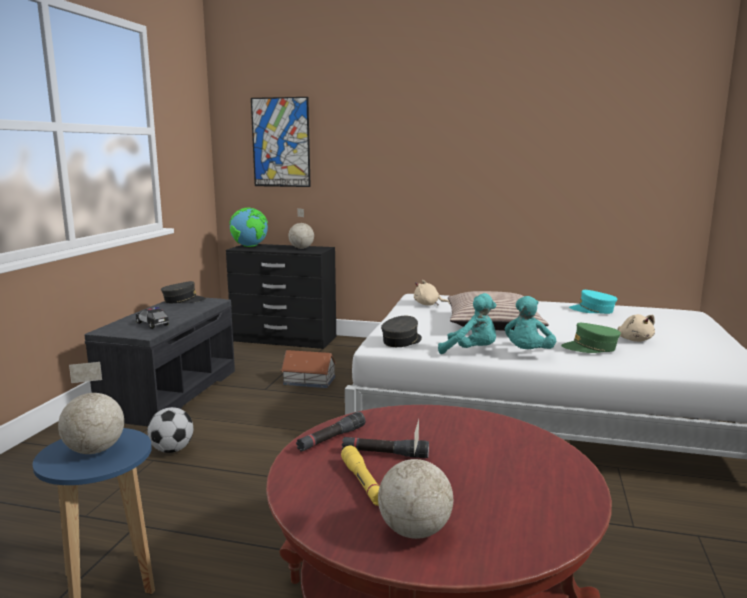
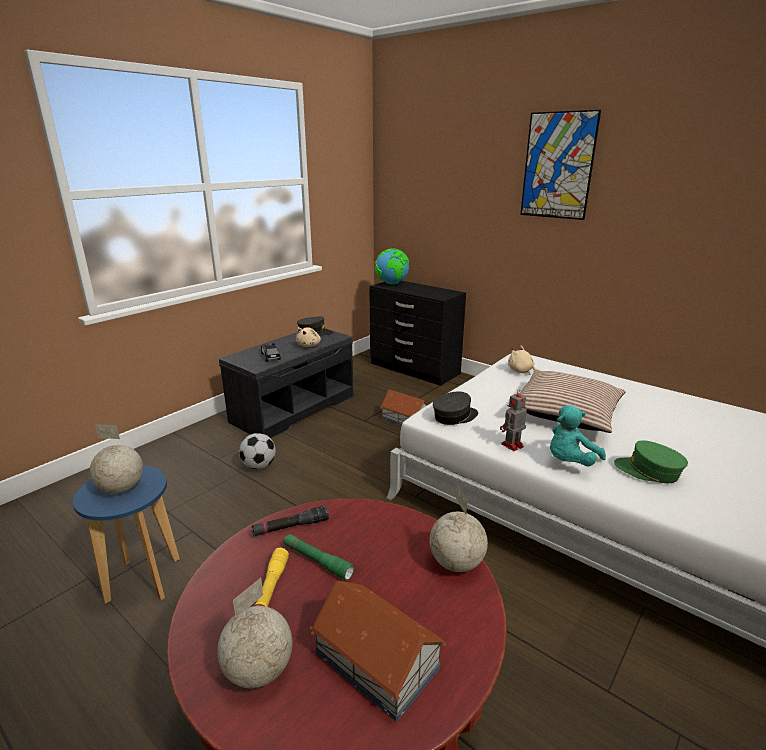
camera: 25 degrees right, 10 degrees up
picture [251,97,311,187] -> picture moved to [520,110,601,220]
globe [288,208,314,249] -> globe moved to [430,484,488,572]
black flashlight [342,437,429,458] -> green flashlight [283,534,354,581]
turquoise plush toy [438,293,496,354] -> toy robot [500,389,527,451]
turquoise cap [569,290,617,314] -> none
beige plush toy [617,314,655,342] -> beige plush toy moved to [296,327,321,347]
none -> toy house [310,580,446,722]

